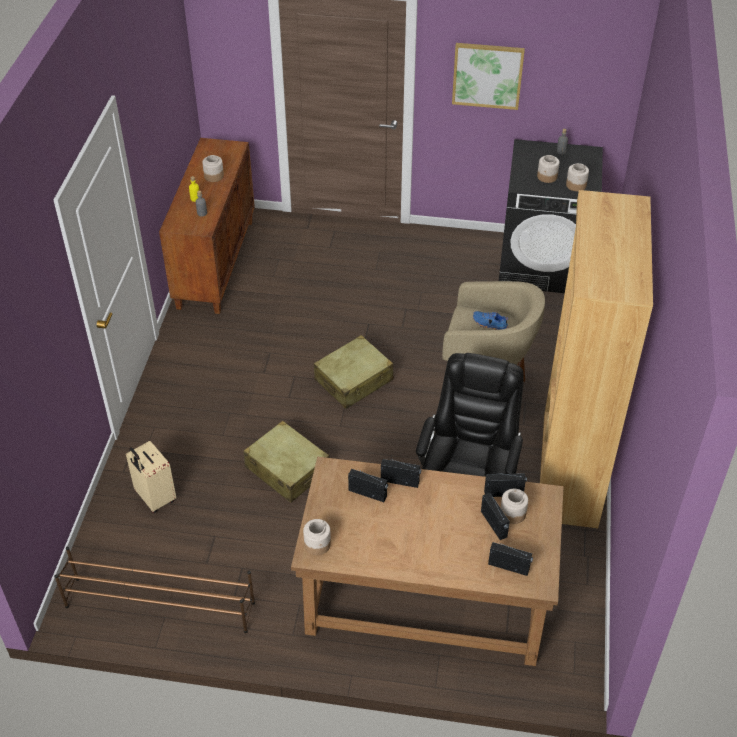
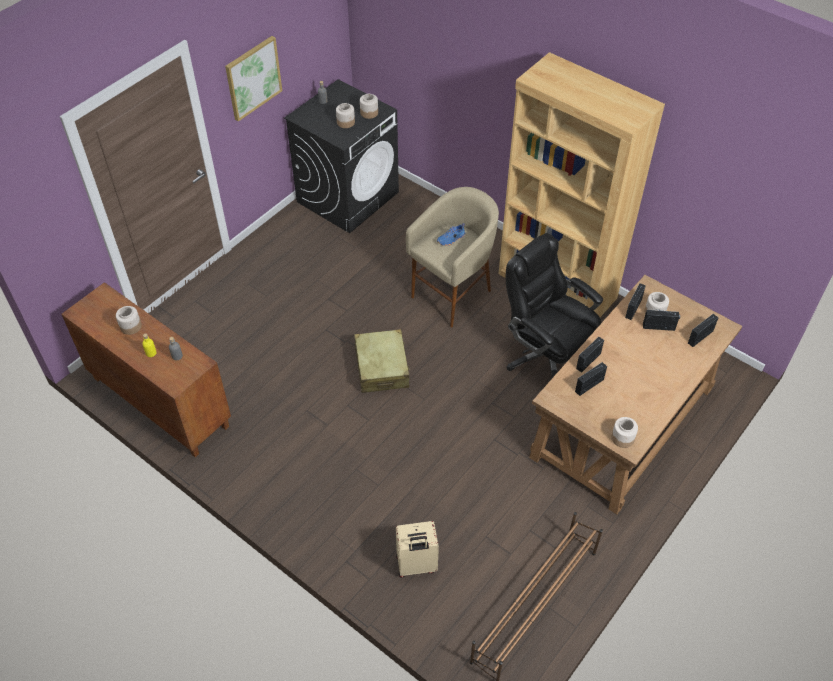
camera: 60 degrees left, 5 degrees up
beige suitcase [244,421,329,503] -> none

